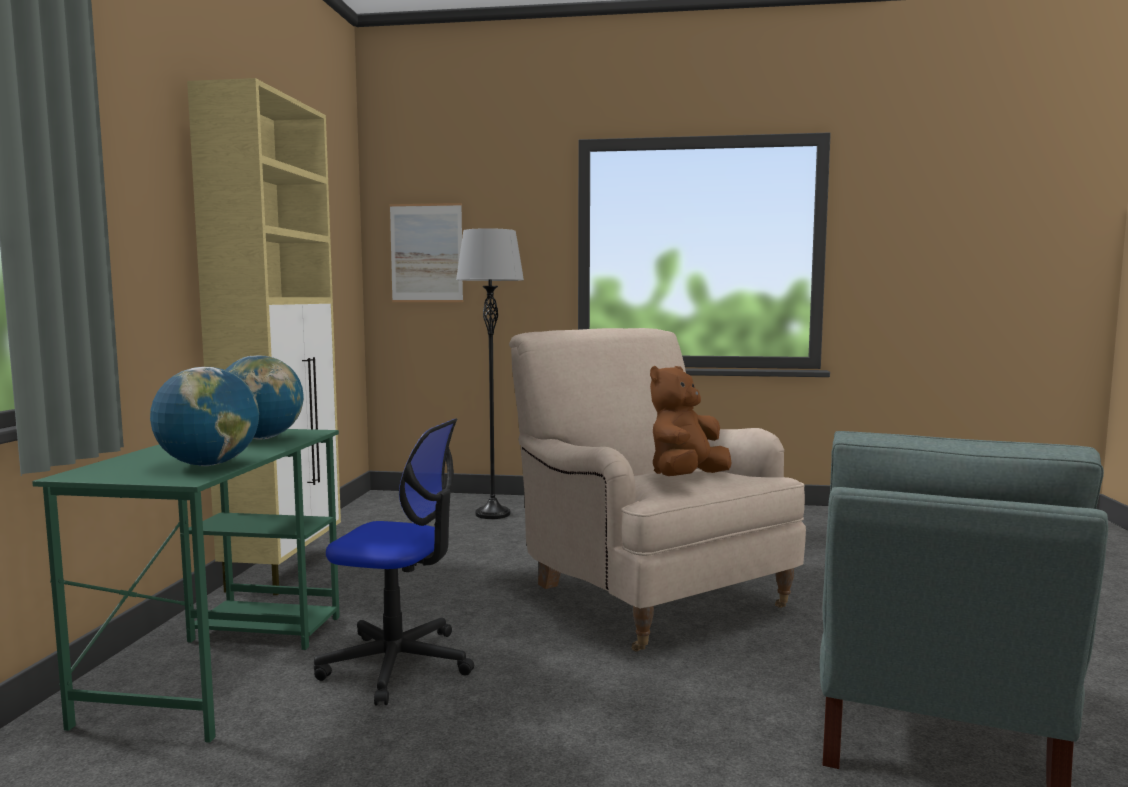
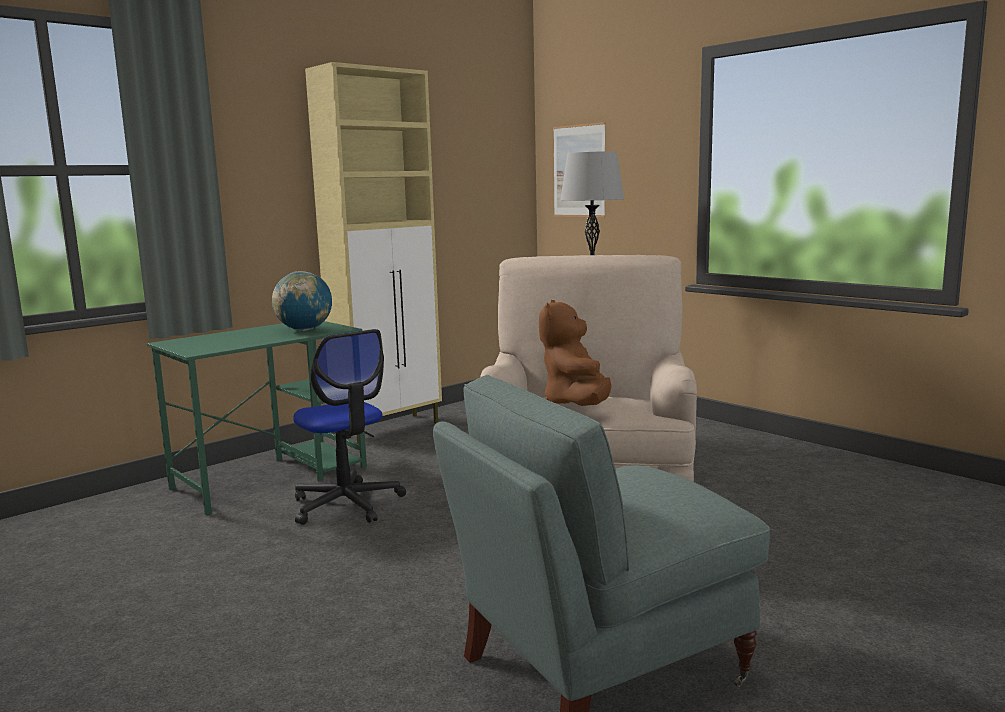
camera: 40 degrees right, 5 degrees up
globe [150,367,259,466] -> none
brown plush toy [650,366,731,476] -> brown plush toy turned 75 degrees counterclockwise [539,300,611,406]

